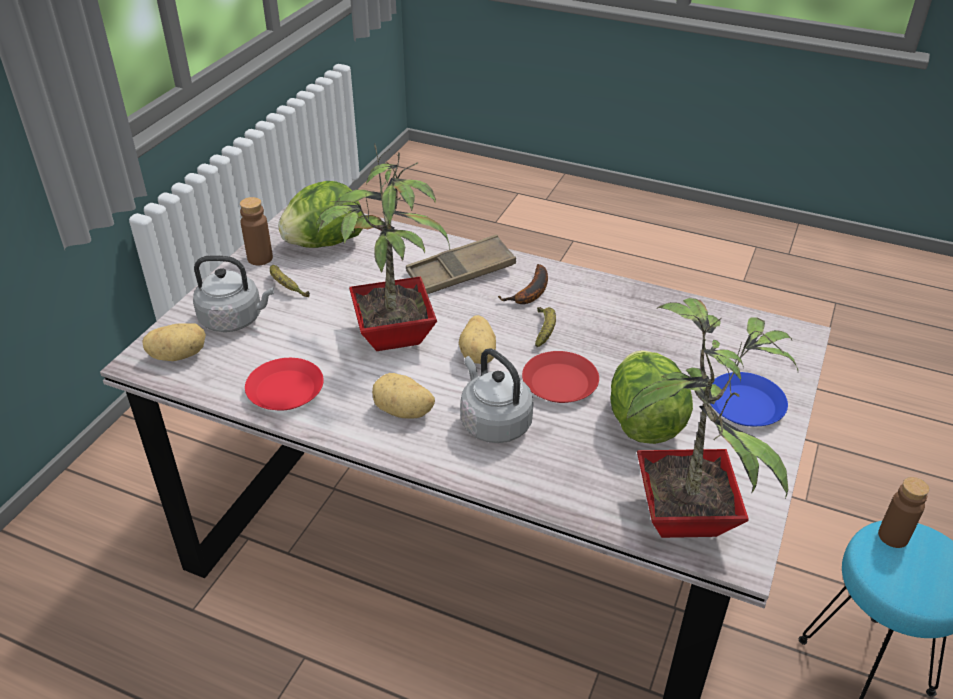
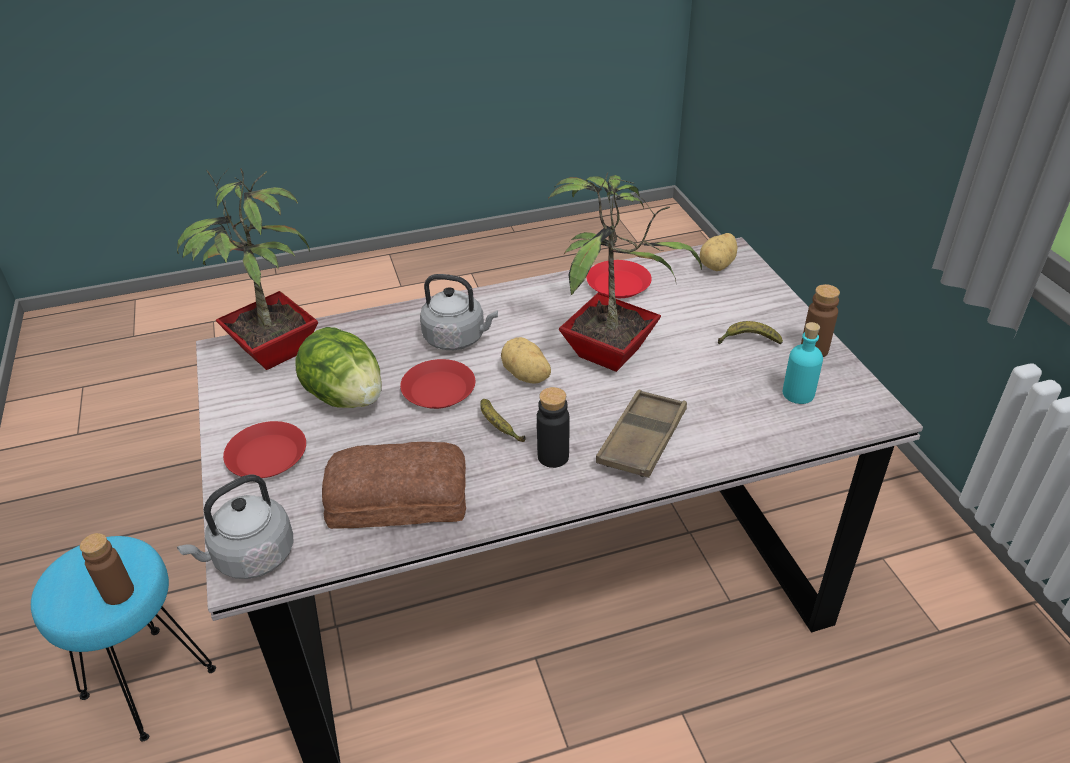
camera: 140 degrees right, 0 degrees up
grey kettle [193,255,274,332] -> grey kettle moved to [177,475,294,579]
lettuce [278,181,363,248] -> turquoise bottle [783,322,823,404]
potato [372,373,435,419] -> none
banana [498,264,548,304] -> black bottle [537,387,569,468]
blue plate [711,372,788,426] -> red plate [223,421,306,478]
none -> bread [322,442,466,529]

